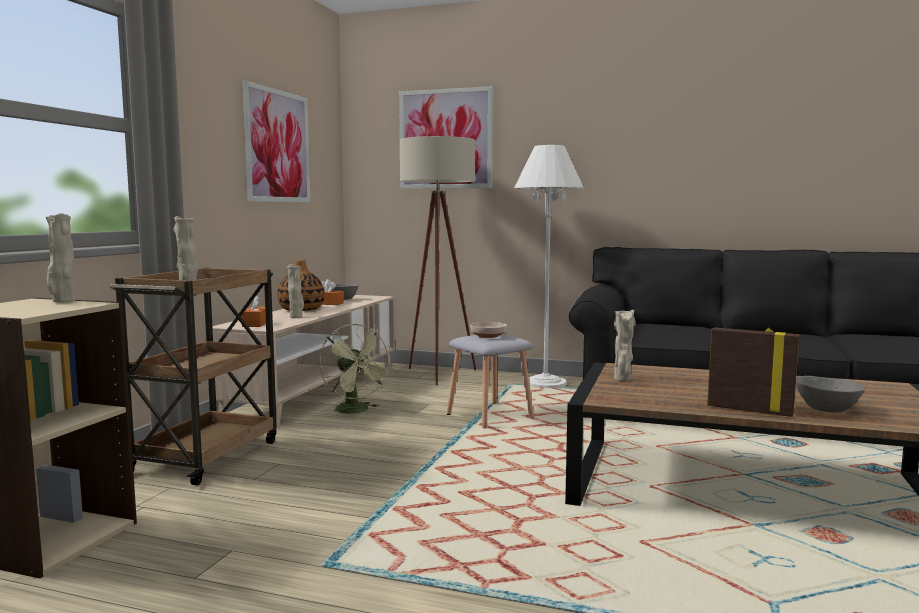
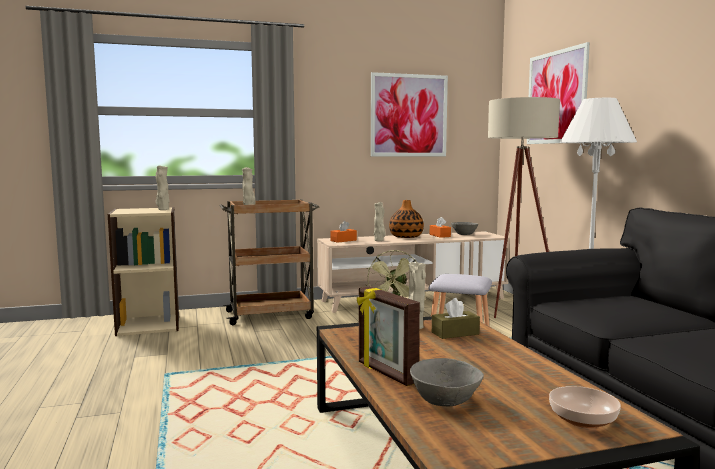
camera: 55 degrees right, 0 degrees up
bowl [470,322,507,338] -> bowl moved to [549,386,621,428]
picture frame [707,327,799,417] -> picture frame turned 150 degrees clockwise [357,286,420,386]
none -> brown tissue box [432,298,480,339]

